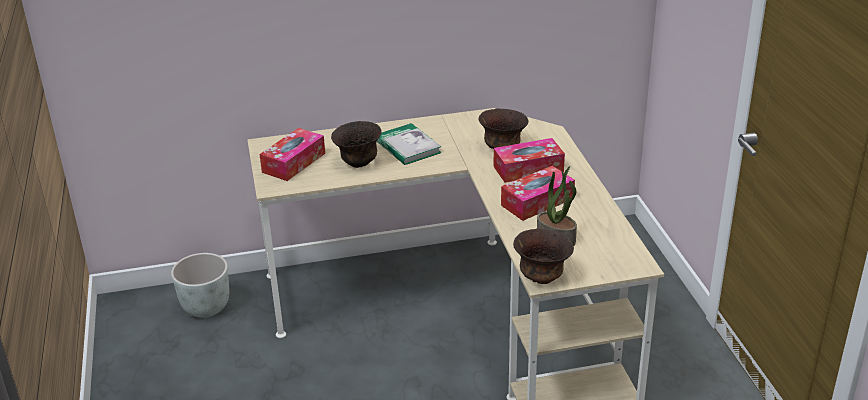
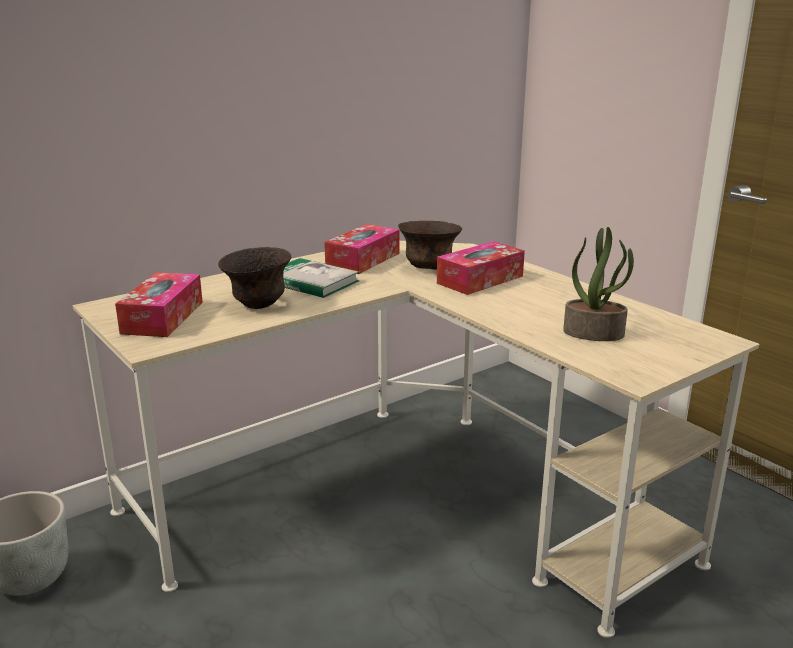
camera: 25 degrees left, 10 degrees down
tissue box [501,166,575,221] -> tissue box moved to [324,224,399,274]
brown bowl [513,229,574,284] -> none

